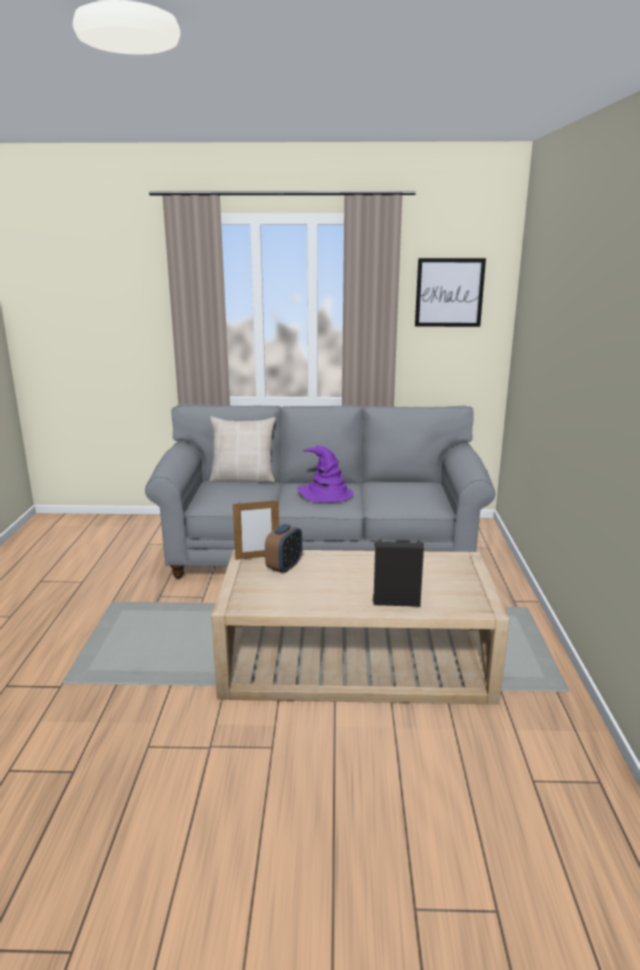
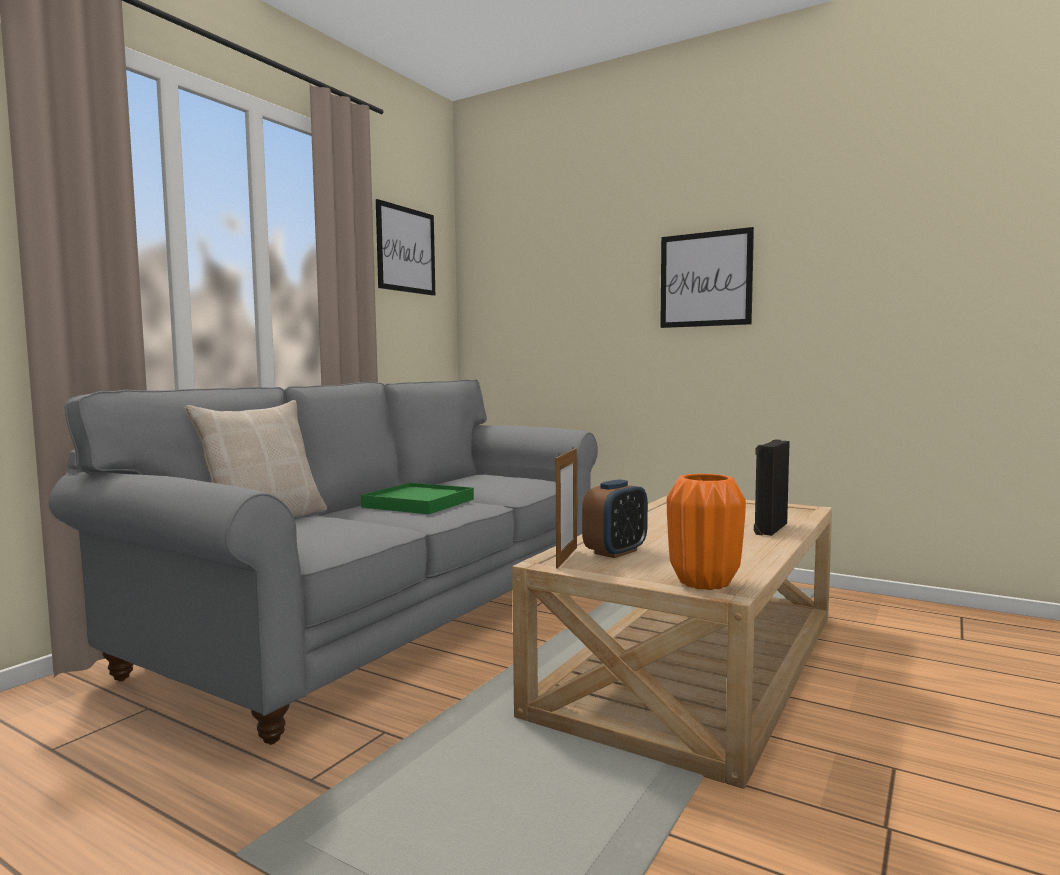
camera: 60 degrees left, 15 degrees down
alarm clock [265,524,302,573] -> alarm clock turned 75 degrees clockwise [582,479,648,558]
purple hat [297,445,354,502] -> green tray [361,483,474,514]
none -> picture [660,227,754,328]
none -> orange vase [667,473,746,590]

